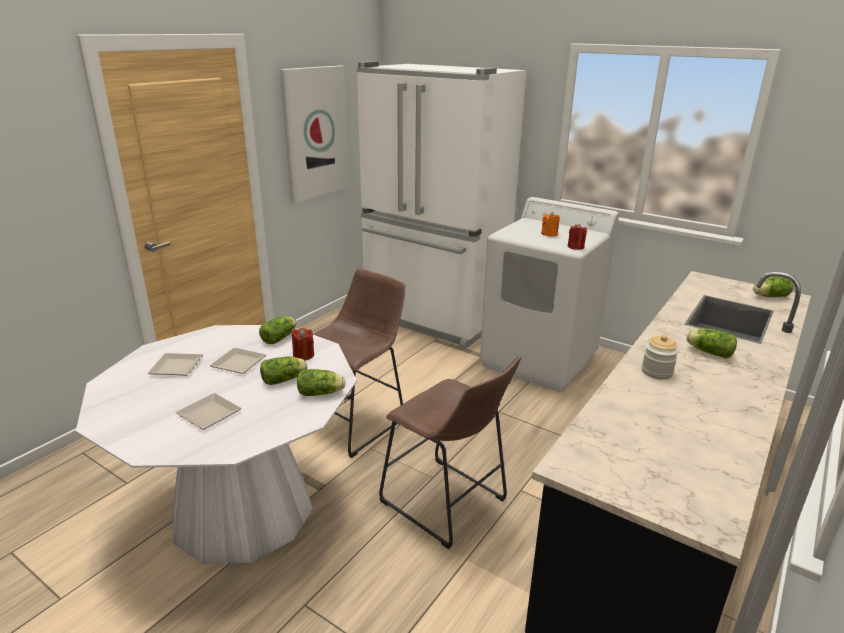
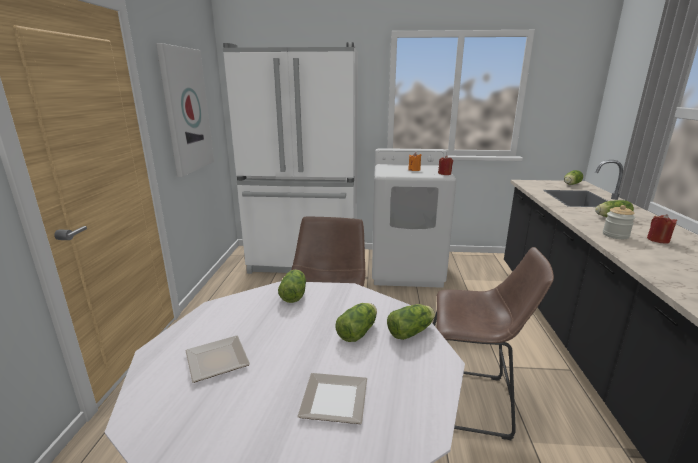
camera: 30 degrees left, 5 degrees down
plate [209,348,266,374] -> none
red candle [292,328,314,360] -> red candle moved to [647,214,677,244]

